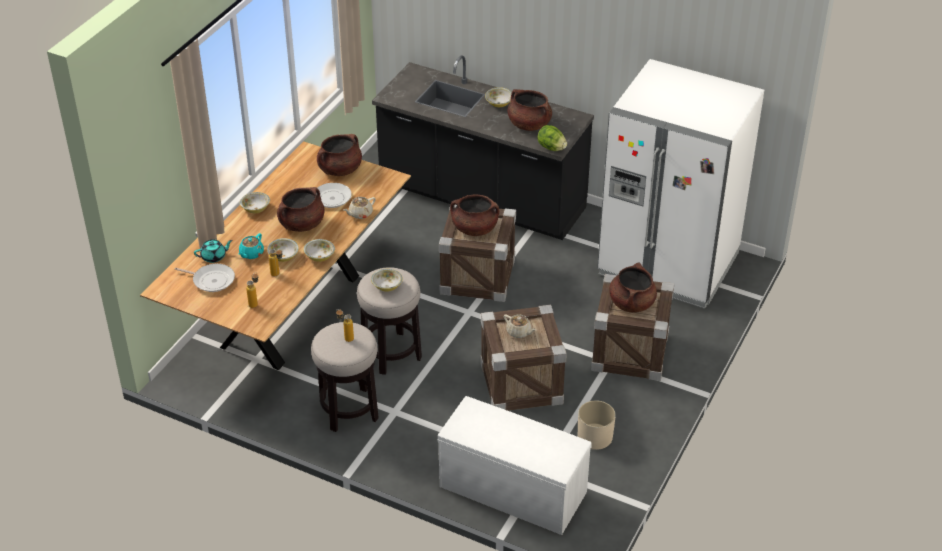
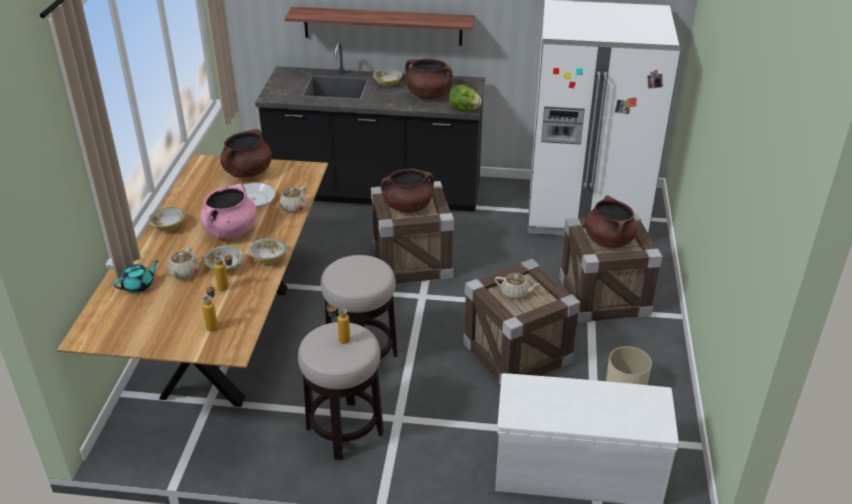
camera: 20 degrees left, 5 degrees down
frying pan [175,264,235,292] -> none
turquoise teapot [239,233,264,259] -> beige teapot [168,247,199,279]
brown cooking pot [277,187,324,232] -> pink cooking pot [200,184,257,238]
bowl [371,269,403,292] -> none
none -> shelf [285,7,475,46]

